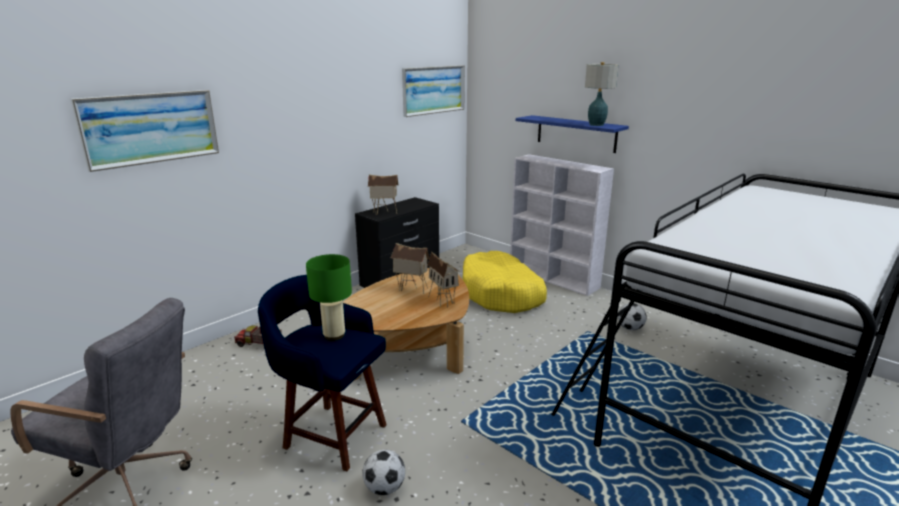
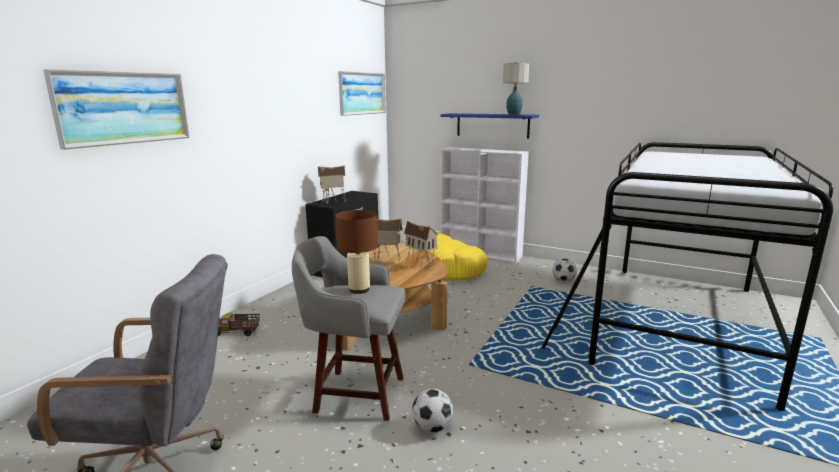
camera: 15 degrees left, 5 degrees down
blue stool [258,275,387,472] -> grey stool [292,236,405,421]
green table lamp [306,254,352,341] -> brown table lamp [335,210,378,294]

